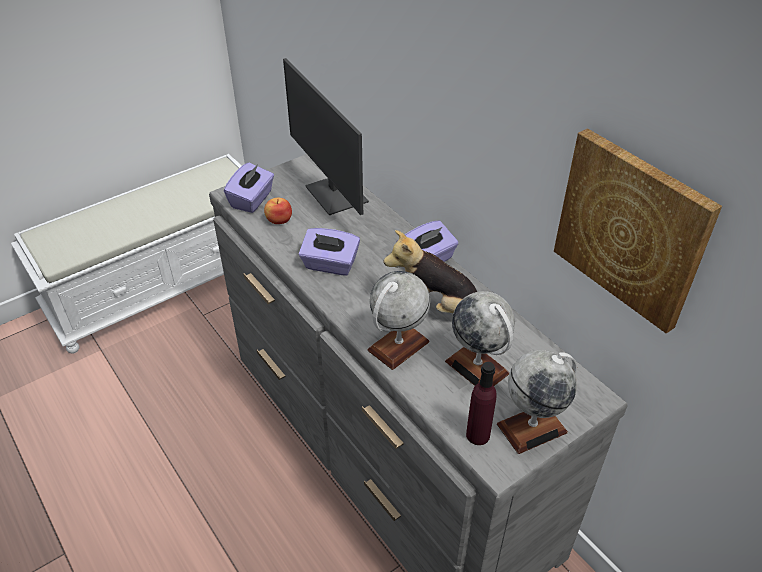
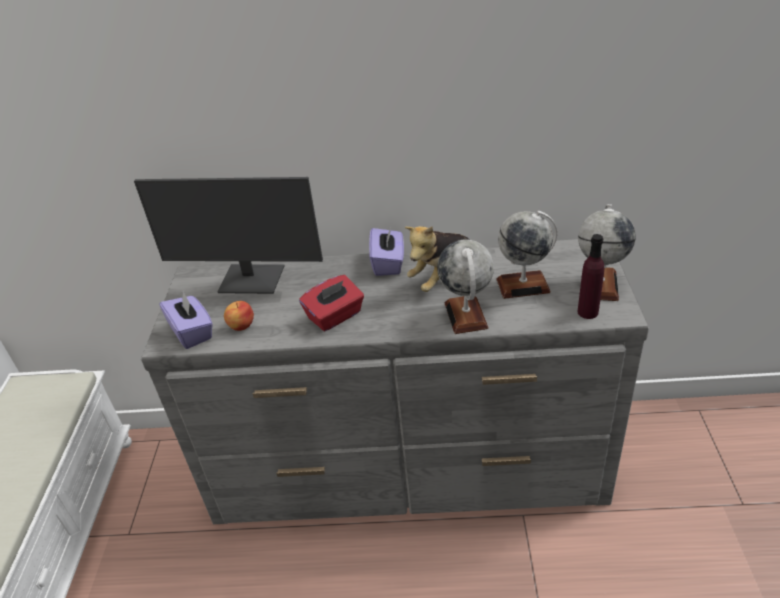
camera: 50 degrees left, 5 degrees down
purple tissue box [299,228,360,276] -> red tissue box [299,275,364,331]
picture [554,128,722,333] -> none

